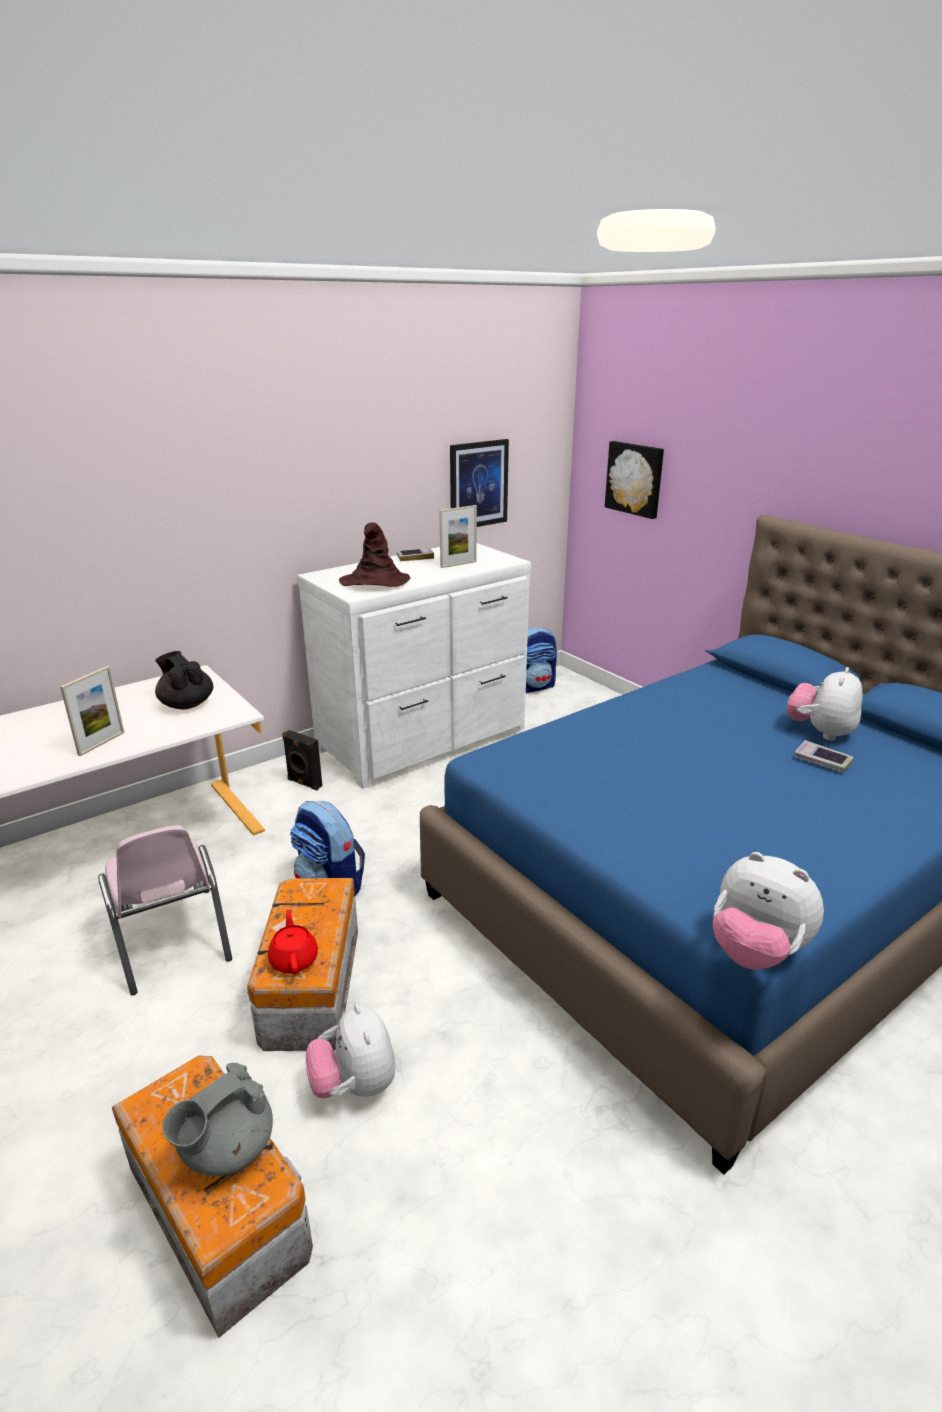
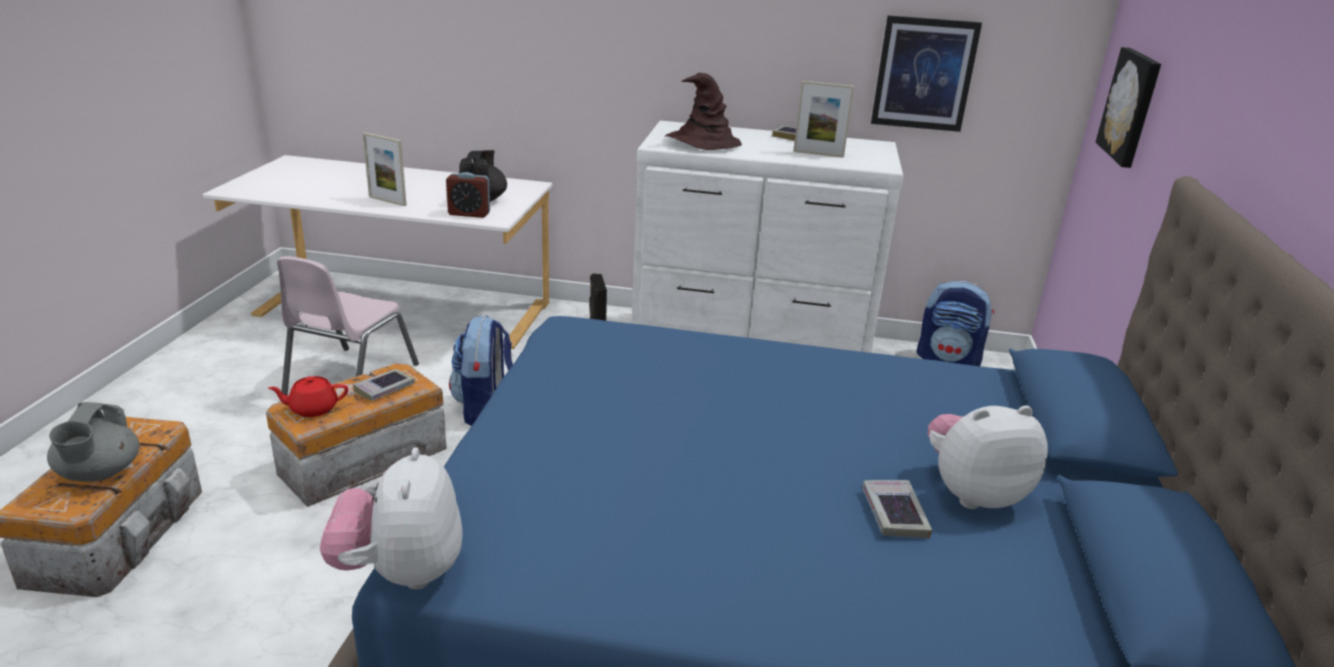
camera: 45 degrees right, 0 degrees up
picture frame [60,666,124,756] -> picture frame turned 45 degrees clockwise [363,132,407,206]
grey teapot [163,1063,273,1176] -> grey teapot turned 90 degrees counterclockwise [47,402,140,482]
red teapot [268,910,318,974] -> red teapot turned 135 degrees counterclockwise [268,376,348,417]
plush toy [306,1004,396,1098] -> none
none -> book [353,369,415,401]
none -> alarm clock [446,172,490,218]

